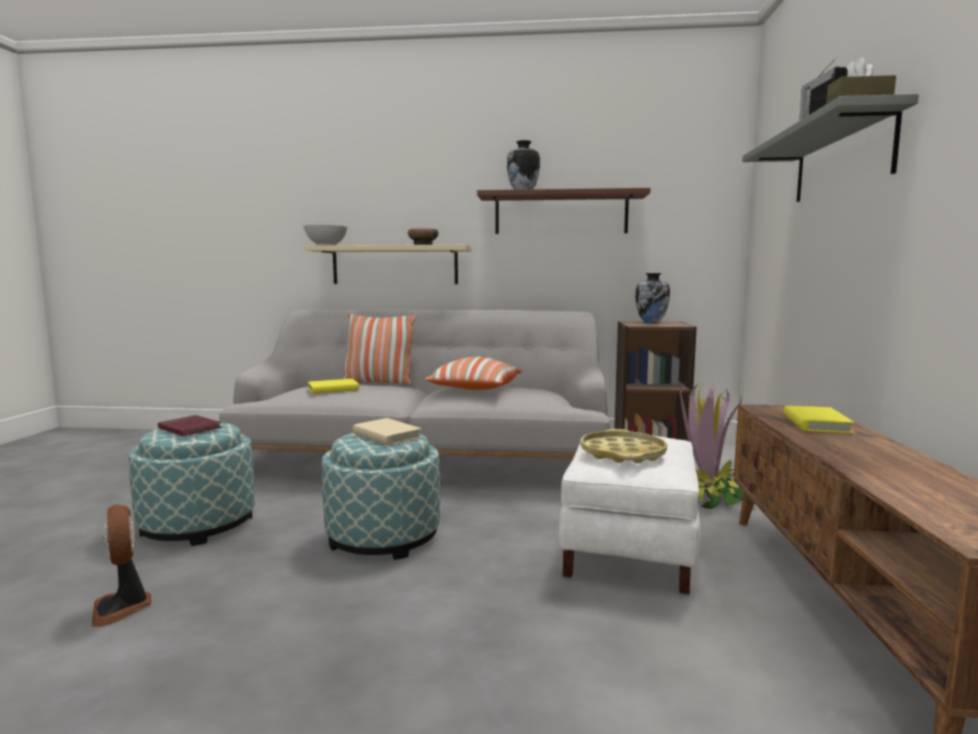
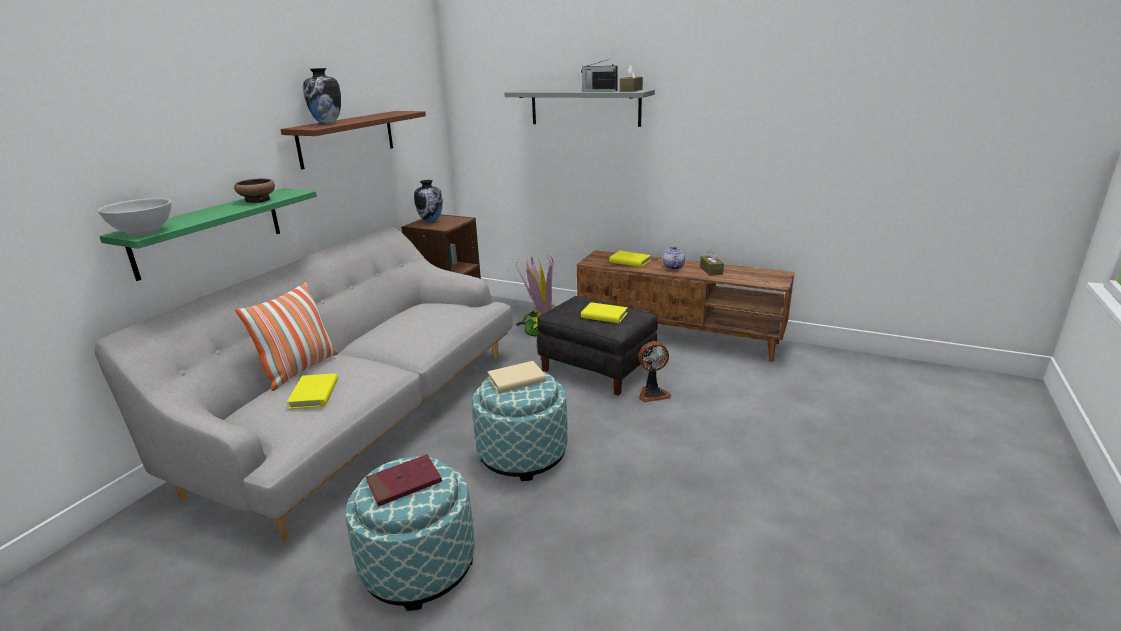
camera: 70 degrees left, 15 degrees up
fan [92,505,151,627] -> fan moved to [638,341,671,402]
beige shelf [305,245,471,284] -> green shelf [99,188,317,281]
pillow [424,357,522,390] -> none
white ottoman [559,434,700,594] -> black ottoman [537,296,658,396]
yellow tray [581,429,667,463] -> yellow book [581,302,628,323]
none -> teapot [663,247,685,270]
none -> brown tissue box [700,249,724,276]

